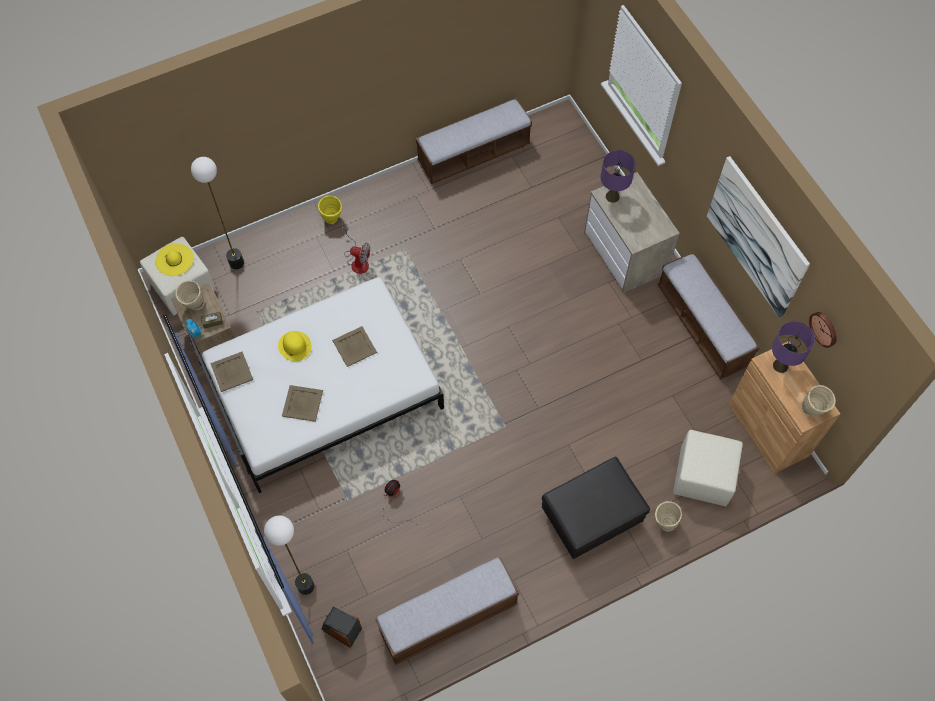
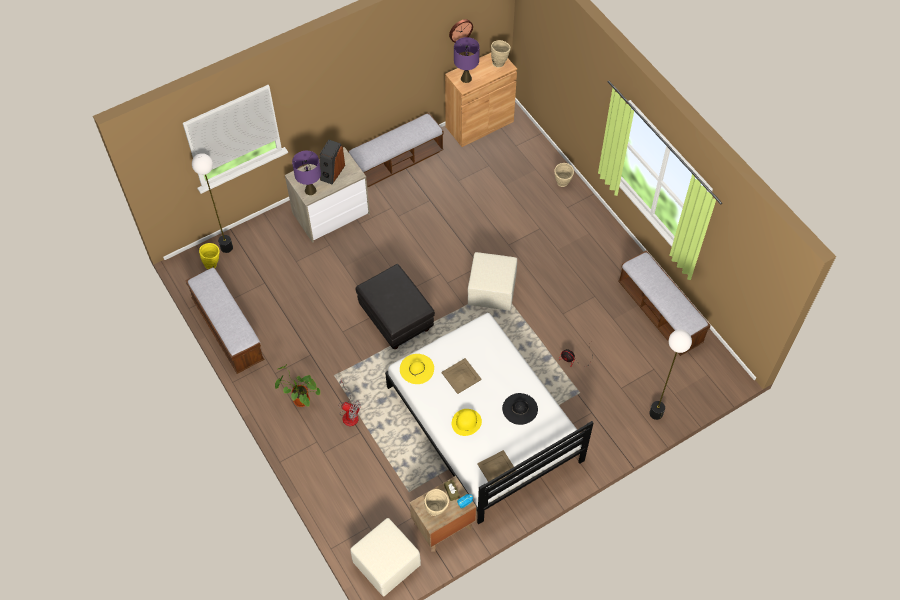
camera: 95 degrees left, 5 degrees down
yellow hat [155,243,194,276] -> yellow hat moved to [400,354,434,384]
floor lamp [191,157,244,269] -> floor lamp moved to [192,153,233,253]
beige tray [282,385,323,422] -> black hat [502,393,538,425]
yellow vase [318,196,342,224] -> yellow vase moved to [199,243,220,269]
speaker [322,607,362,648] -> speaker moved to [320,140,345,184]
fan [342,226,370,274] -> fan turned 105 degrees clockwise [339,379,361,426]
black ottoman [542,457,650,559] -> black ottoman moved to [356,264,435,349]
beige ottoman [673,430,743,506] -> beige ottoman moved to [468,252,517,311]
picture [707,156,810,318] -> none
none -> potted plant [275,363,320,407]

